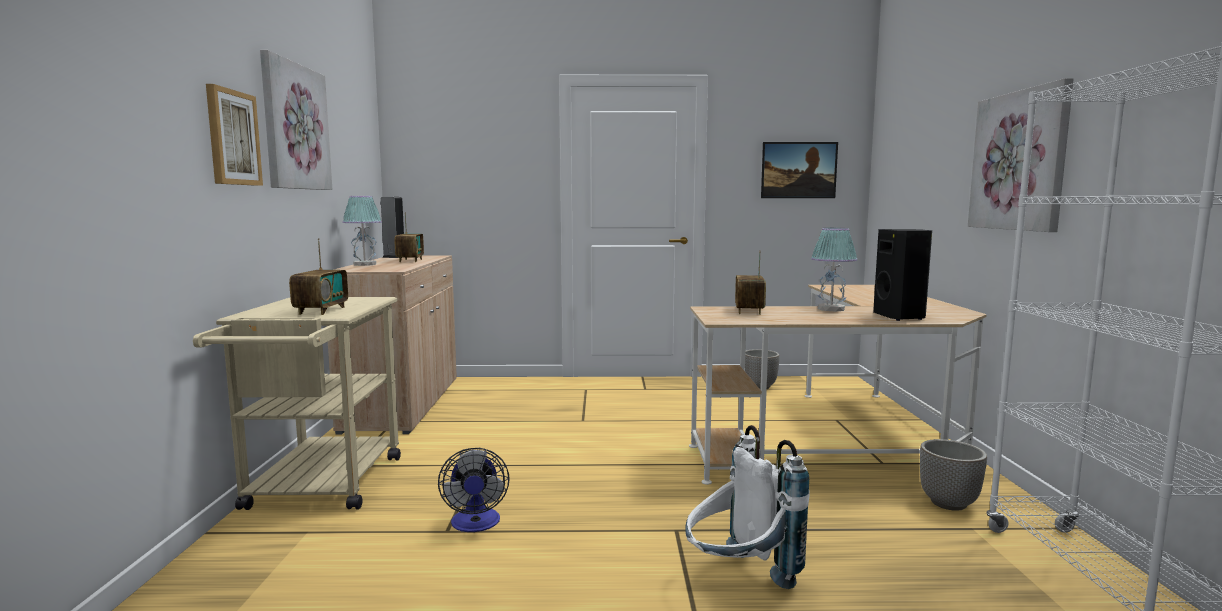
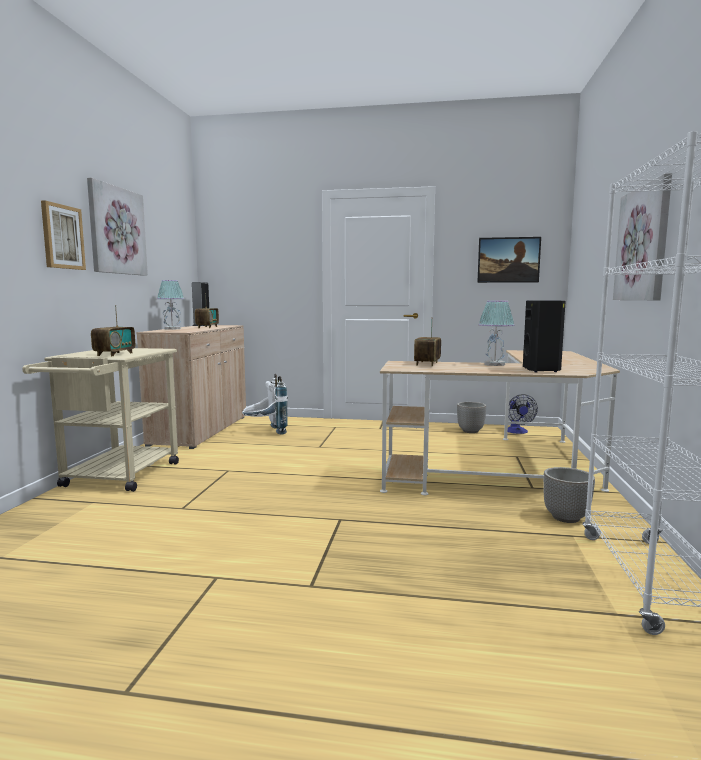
camera: 10 degrees right, 0 degrees up
fan [438,448,510,532] -> fan moved to [508,394,538,434]
white backpack [685,425,810,589] -> white backpack moved to [242,374,288,434]

